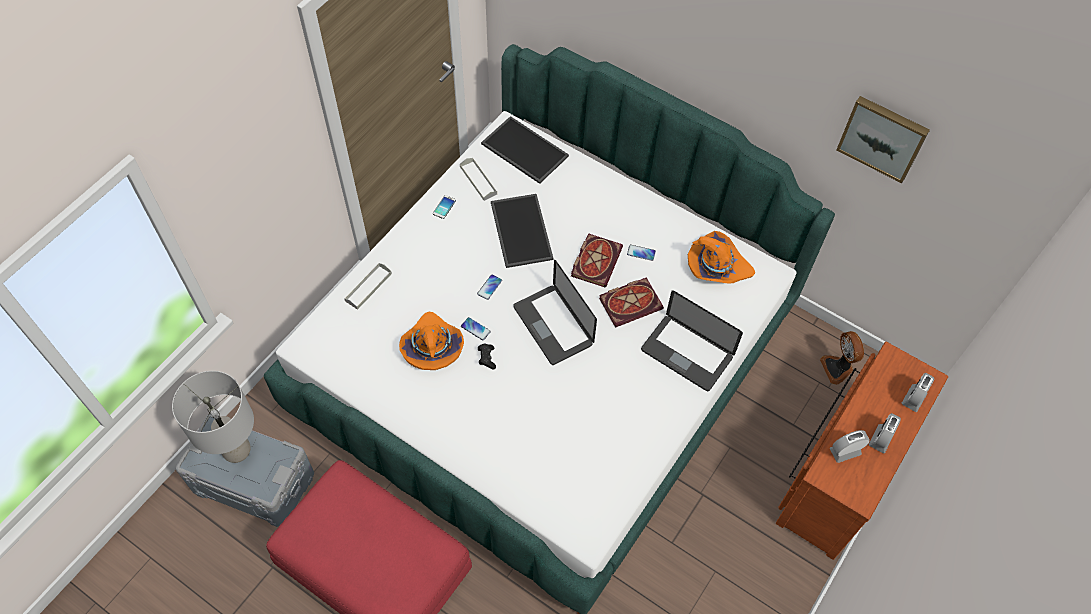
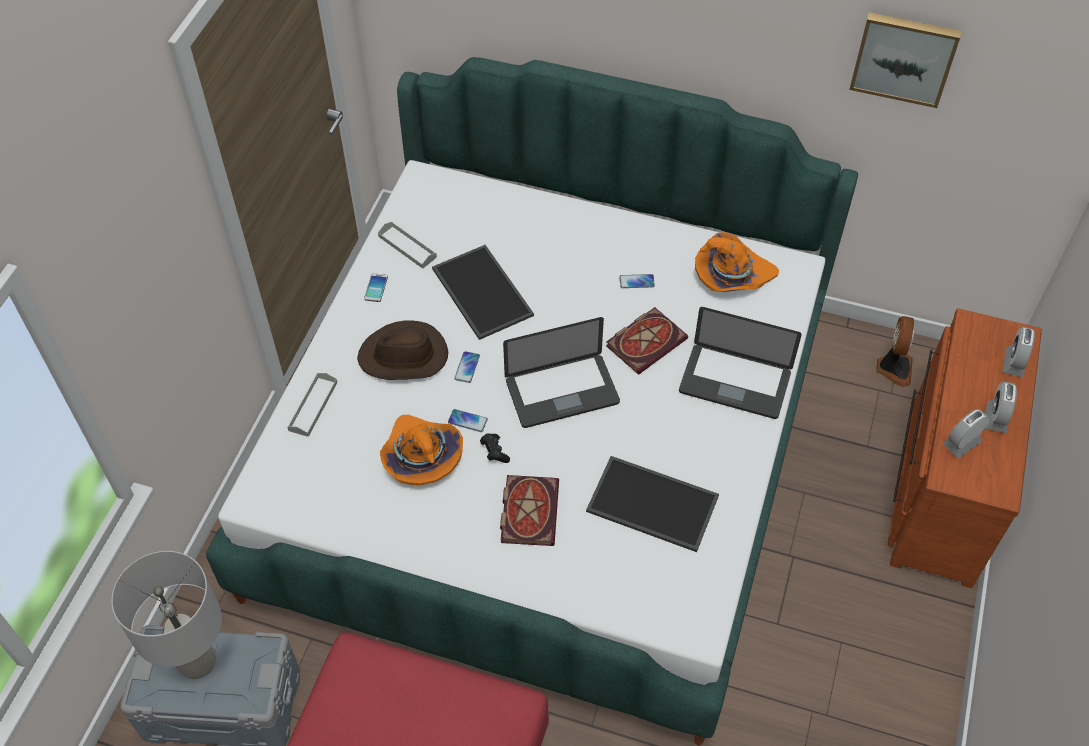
camera: 15 degrees left, 5 degrees down
tray [481,116,569,184] -> tray moved to [586,456,719,552]
laptop [513,260,597,365] -> laptop turned 60 degrees counterclockwise [503,317,620,428]
book [571,233,623,287] -> book moved to [500,475,559,546]
fan [820,331,864,385] -> fan turned 135 degrees counterclockwise [876,316,914,387]
none -> brown hat [357,320,448,380]

